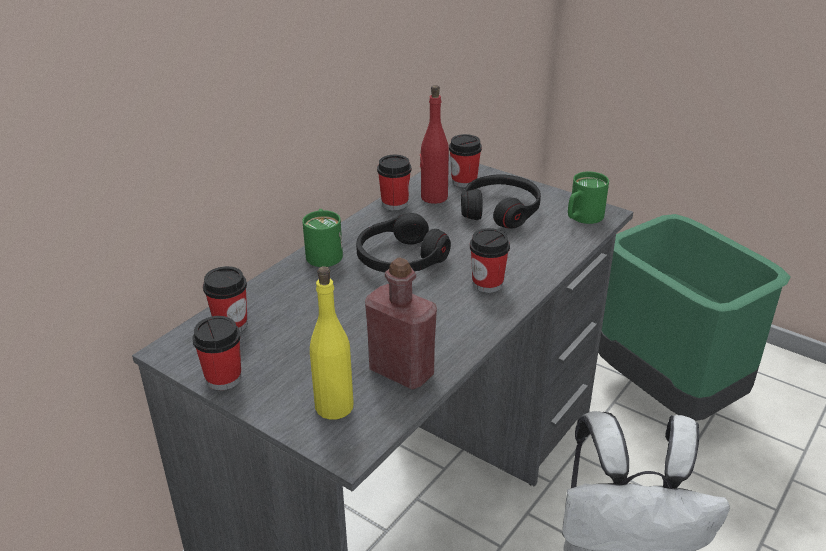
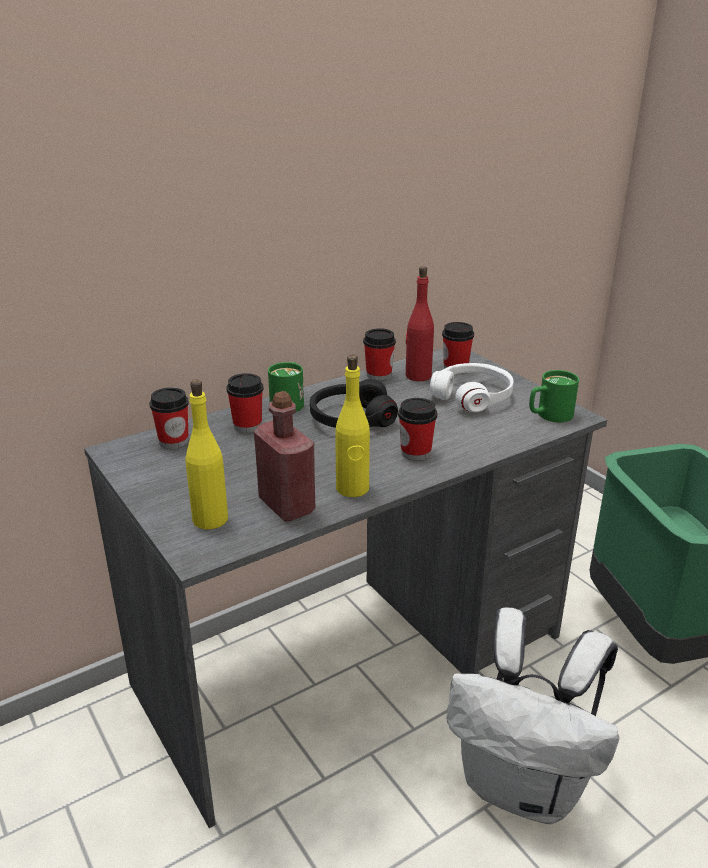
camera: 20 degrees right, 5 degrees down
cup [192,316,241,390] -> cup moved to [226,373,264,433]
black headphones [461,174,541,229] -> white headphones [430,363,513,412]
none -> yellow bottle [335,355,370,497]

